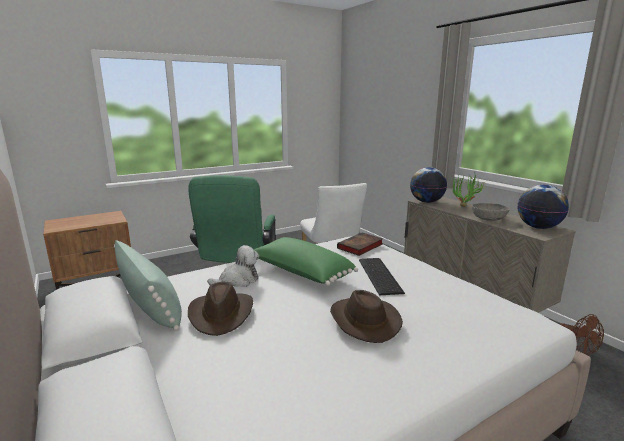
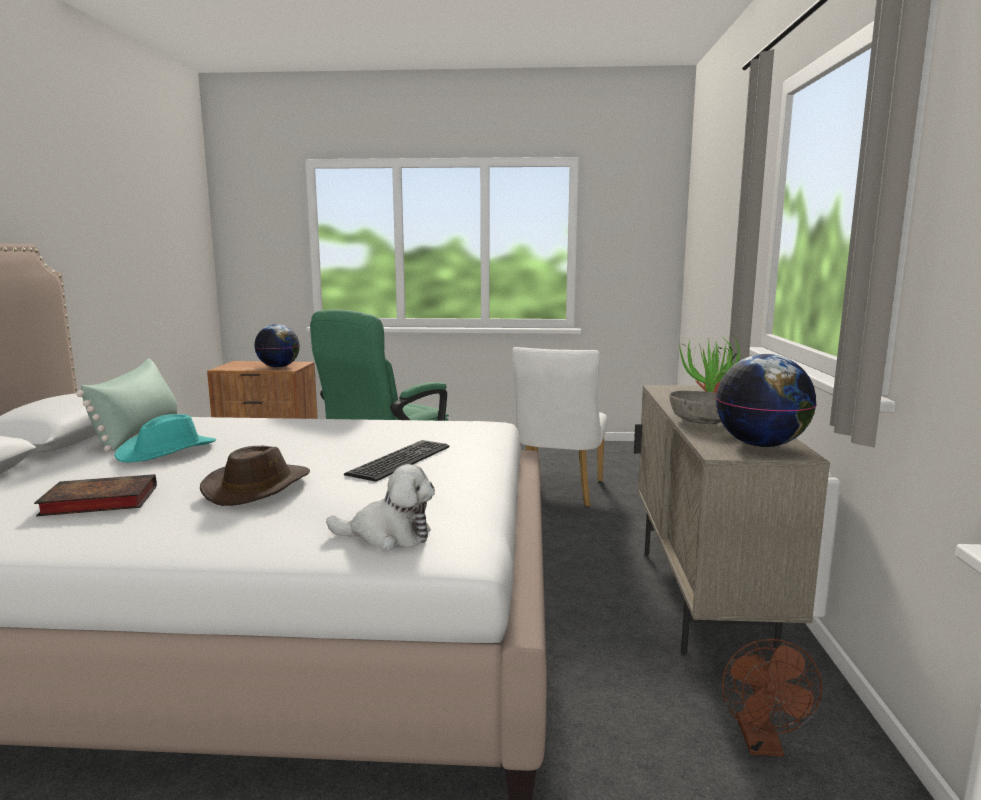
camera: 35 degrees right, 5 degrees down
brown hat [188,282,253,336] -> turquoise hat [114,414,216,462]
plush toy [207,245,259,287] -> plush toy moved to [326,464,435,550]
green pillow [254,237,358,286] -> none
book [337,232,383,256] -> book moved to [34,474,157,517]
globe [410,167,447,203] -> globe moved to [254,324,300,368]

